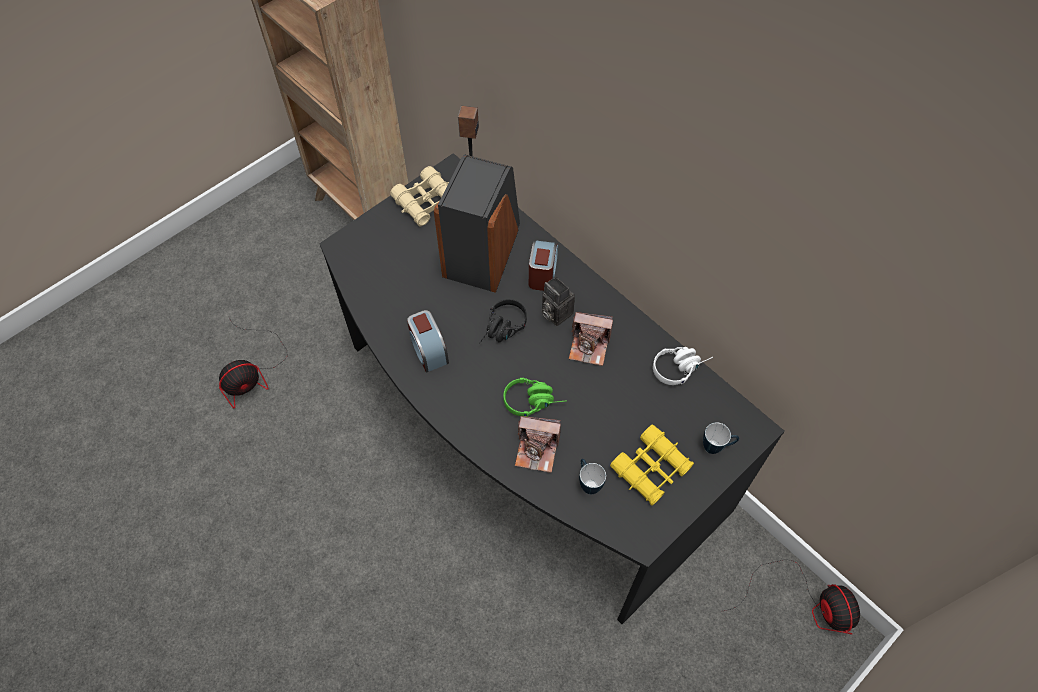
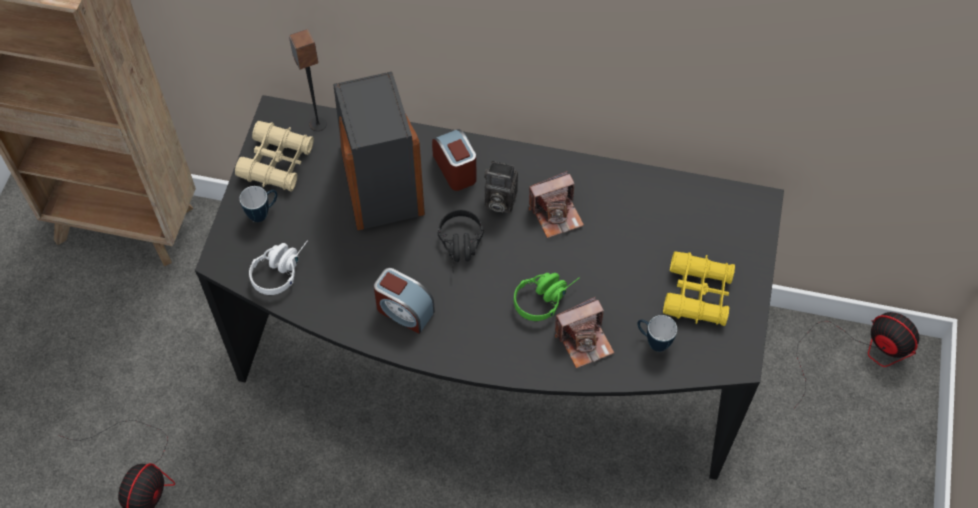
camera: 35 degrees left, 0 degrees up
white headphones [653,347,713,385] -> white headphones moved to [249,241,308,295]
mug [703,422,739,454] -> mug moved to [240,186,277,222]

